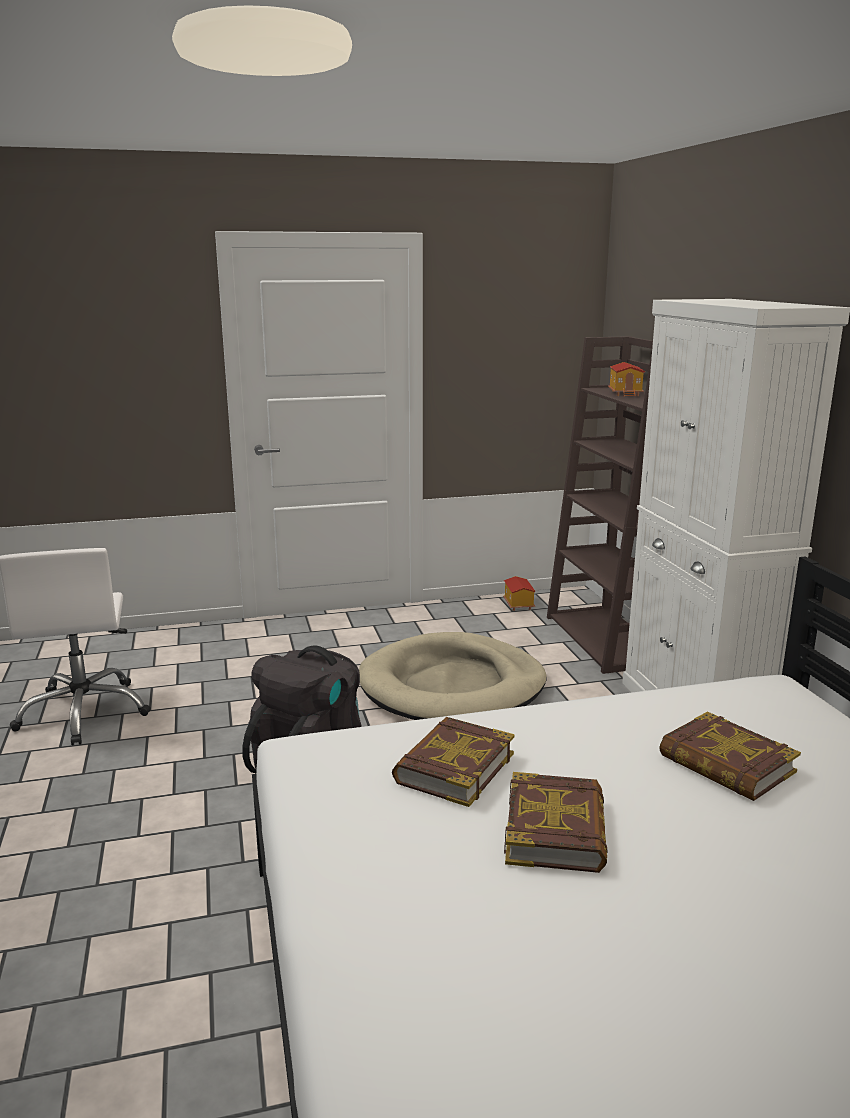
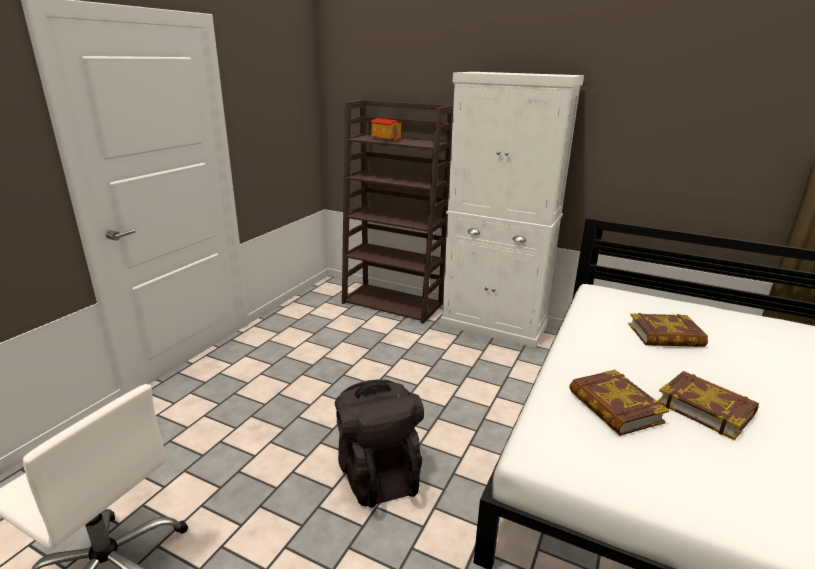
camera: 50 degrees left, 5 degrees up
beige dog bed [359,632,546,720] -> none
toy house [503,576,535,611] -> none

